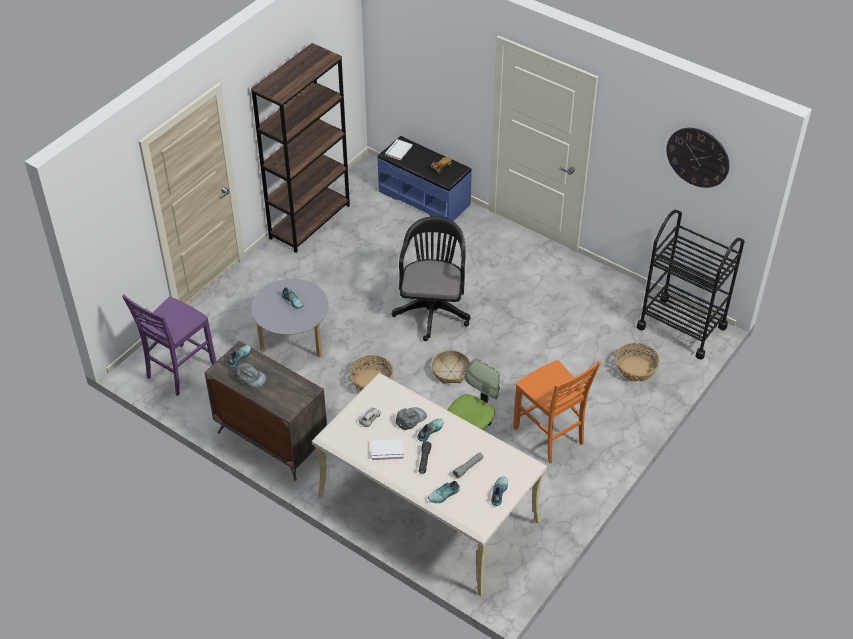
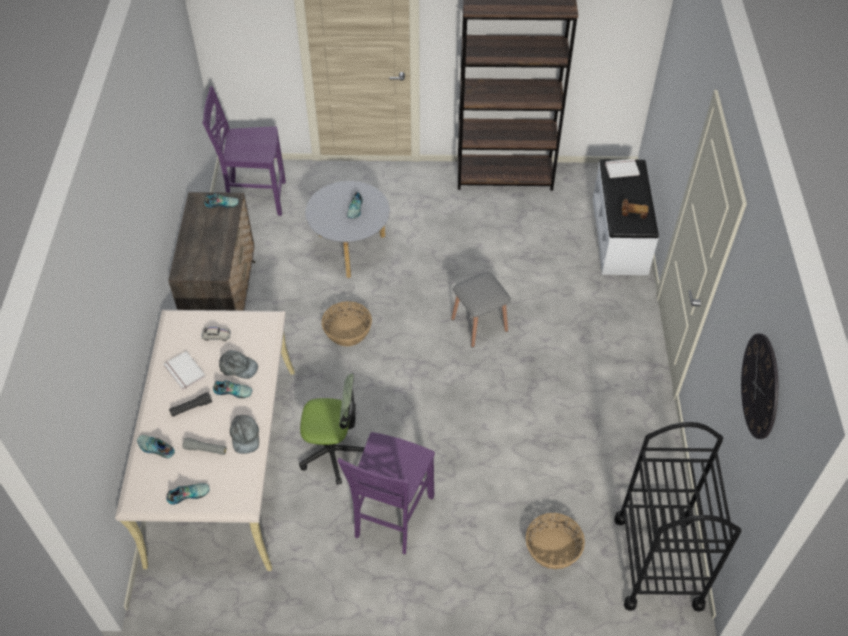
camera: 55 degrees right, 5 degrees up
grey cap [235,363,267,387] -> grey cap moved to [230,415,259,454]
blue bench [377,136,472,221] -> white bench [593,159,659,275]
black office chair [392,216,470,341] -> grey stool [451,272,511,347]
basket [431,350,470,384] -> none
orange chair [513,360,601,463] -> purple chair [337,432,435,554]

